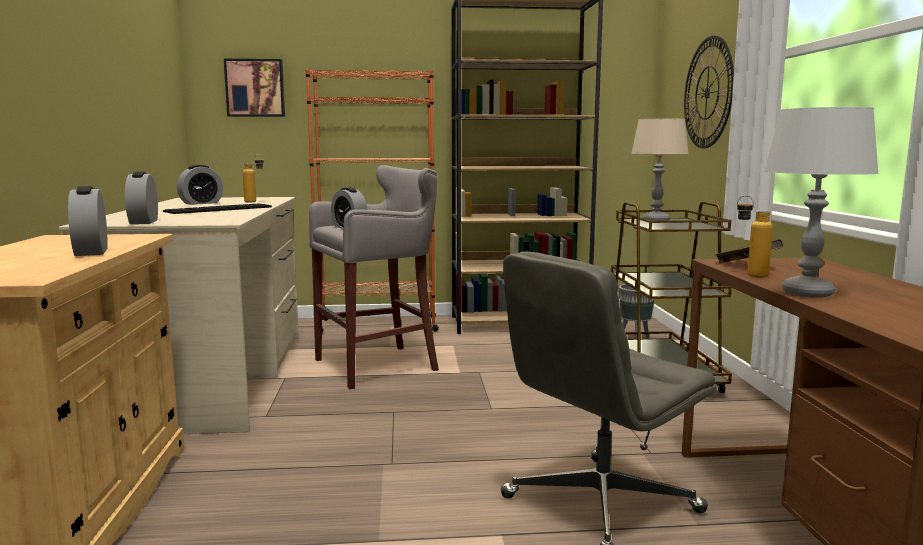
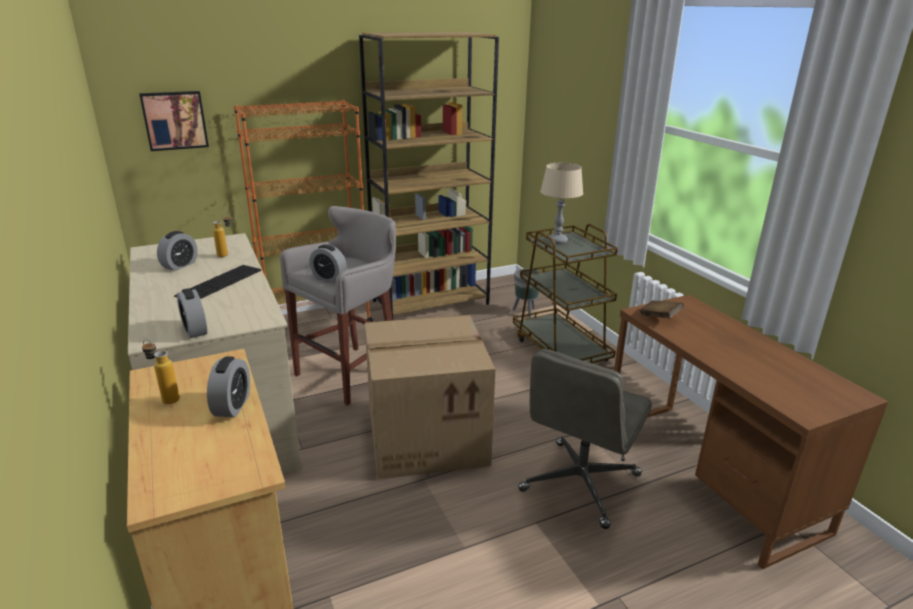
camera: 20 degrees left, 15 degrees up
alarm clock [68,186,108,256] -> alarm clock turned 135 degrees counterclockwise [207,356,250,417]
wall clock [684,36,734,149] -> none
bottle [737,195,773,277] -> bottle moved to [142,339,180,404]
grey table lamp [764,107,879,297] -> none
none -> cardboard box [365,315,495,480]

